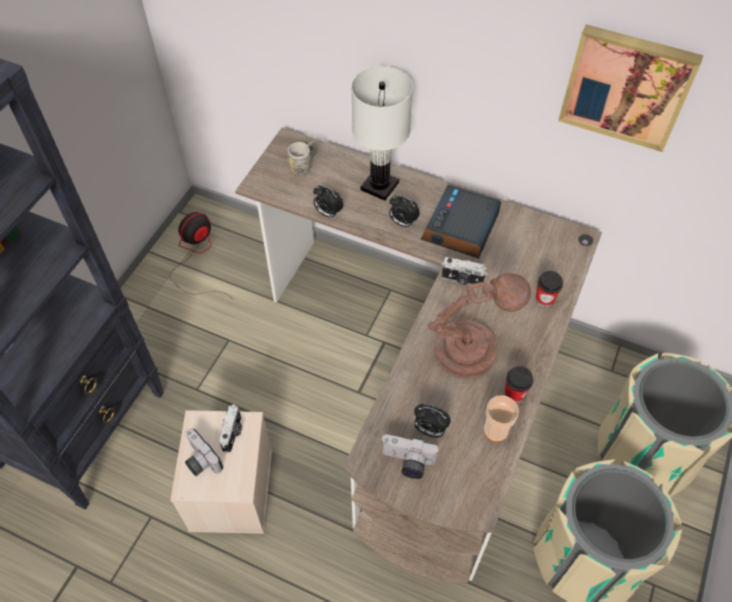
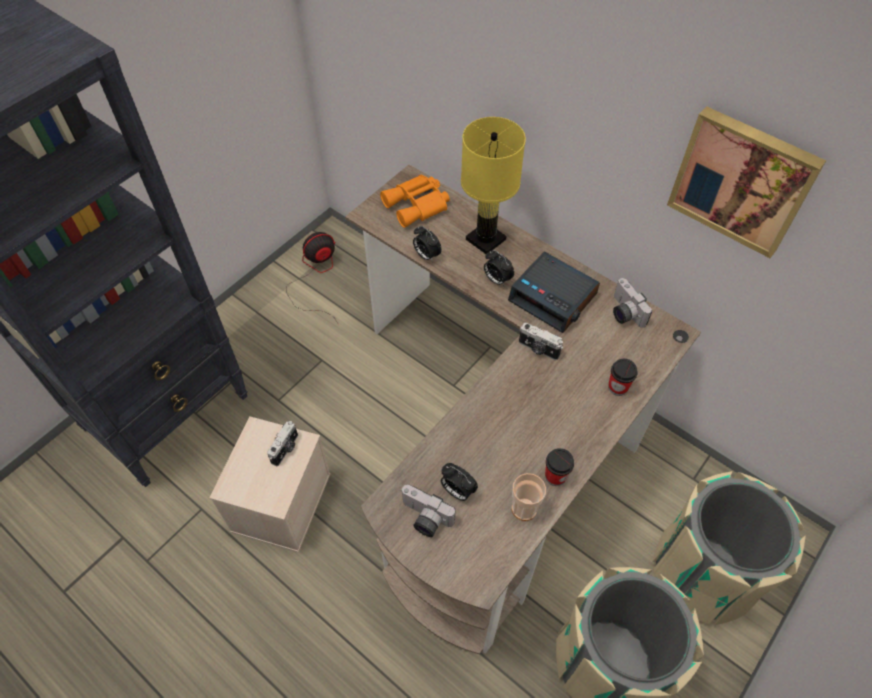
camera: 15 degrees right, 0 degrees up
camera [185,428,223,476] -> camera moved to [613,278,652,328]
grey mug [288,141,317,176] -> orange binoculars [380,175,450,228]
white table lamp [351,66,413,201] -> yellow table lamp [461,117,526,254]
alarm clock [421,185,501,259] -> alarm clock turned 90 degrees counterclockwise [508,251,600,333]
brown table lamp [428,273,531,379] -> none

